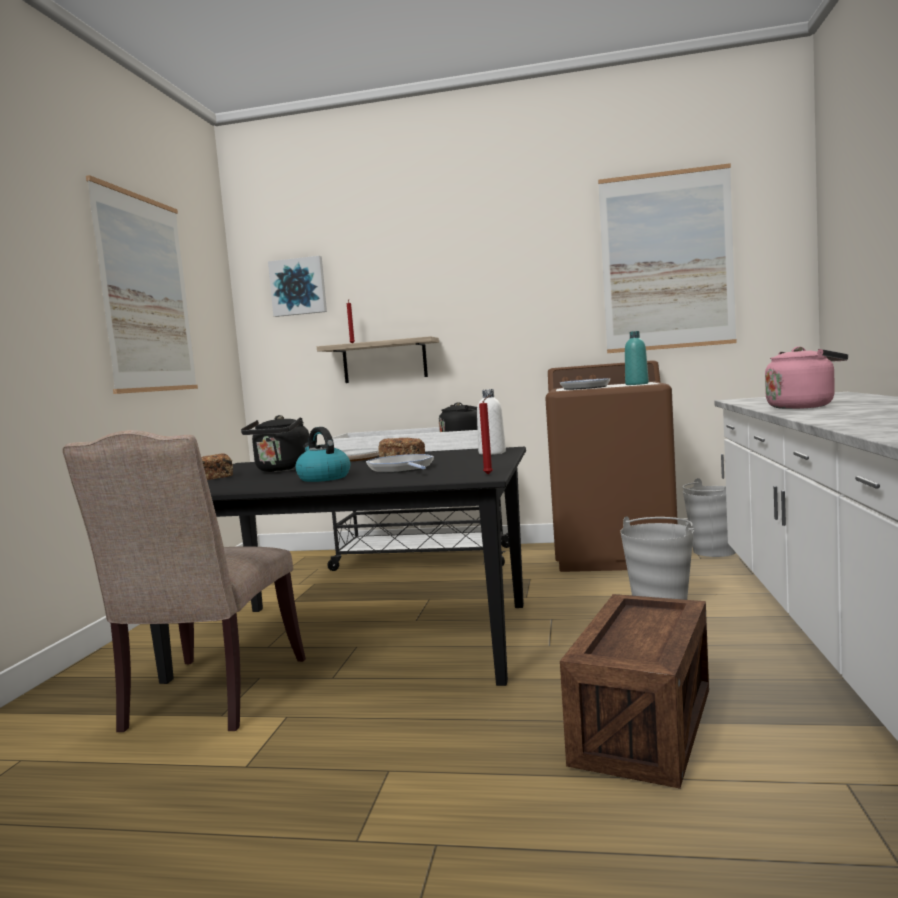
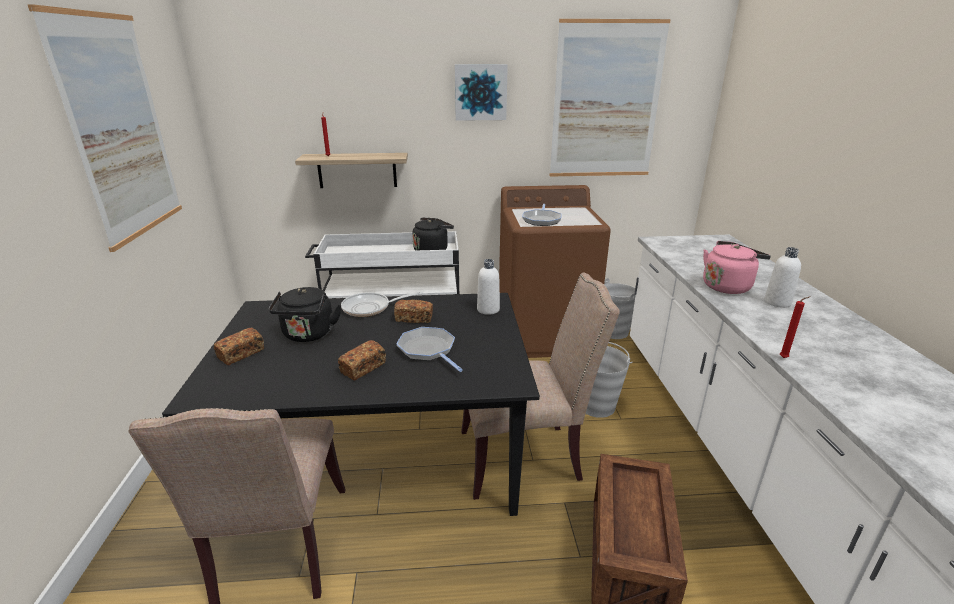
camera: 15 degrees left, 20 degrees up
picture [268,256,327,317] -> picture moved to [455,64,508,121]
kettle [295,427,350,482] -> bread [338,340,386,380]
red candle [479,395,493,474] -> red candle moved to [780,296,811,358]
turquoise bottle [625,331,649,385] -> none
none -> beige chair [461,272,620,500]
none -> white bottle [764,247,801,308]

